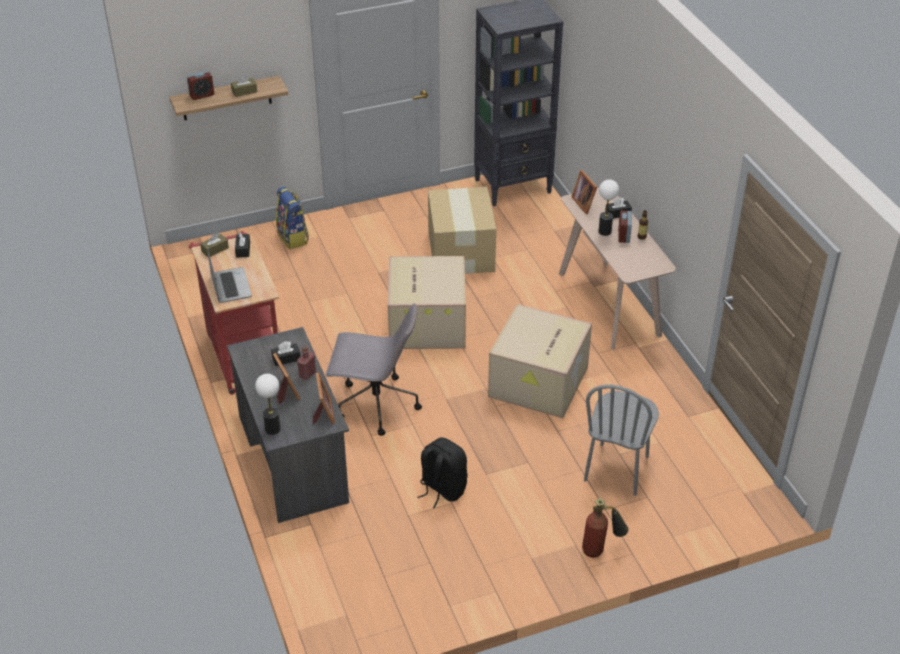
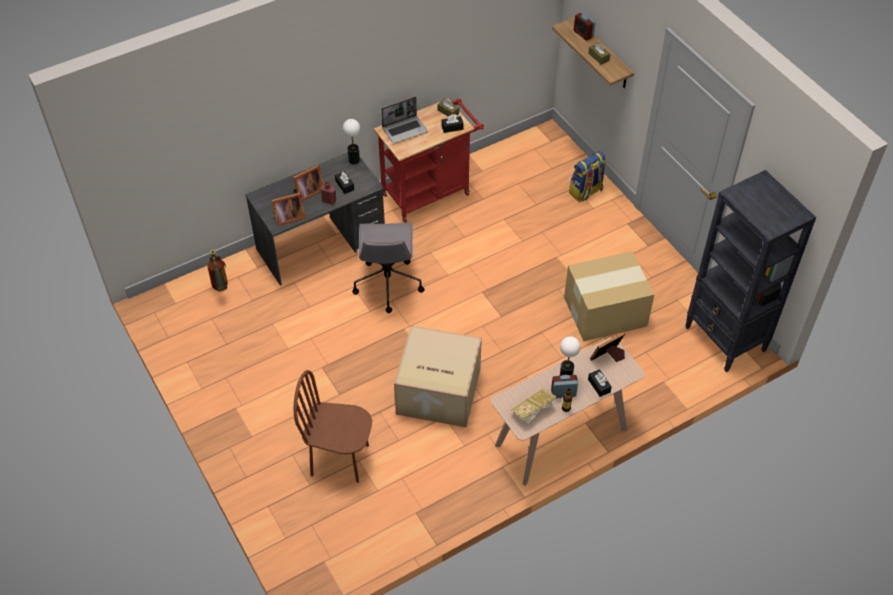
camera: 80 degrees right, 10 degrees up
table lamp [255,374,281,435] -> table lamp moved to [343,119,360,164]
cardboard box [388,256,466,349] -> none
black backpack [417,437,468,509] -> none
fire extinguisher [582,498,629,558] -> fire extinguisher moved to [207,249,228,291]
grey chair [584,384,659,496] -> brown chair [294,370,372,483]
none -> book [510,389,557,424]

